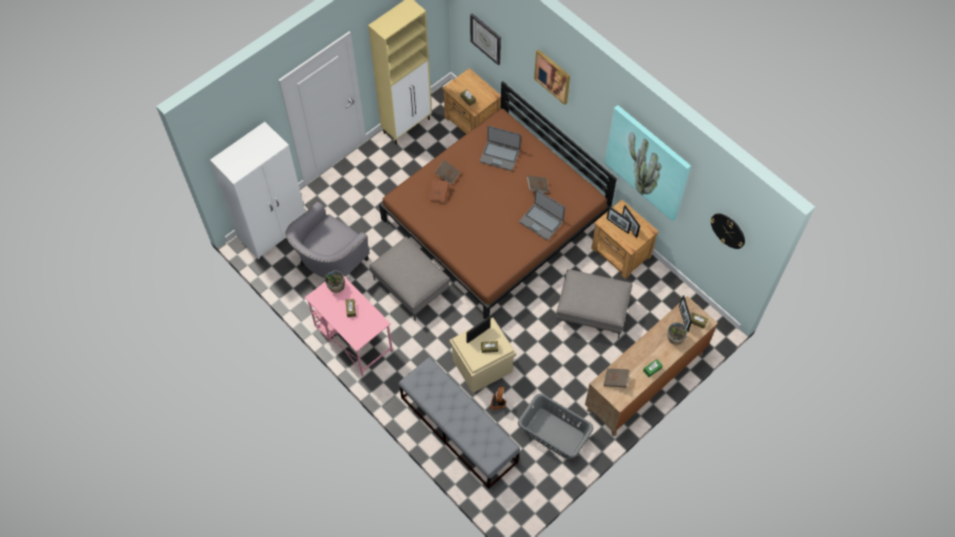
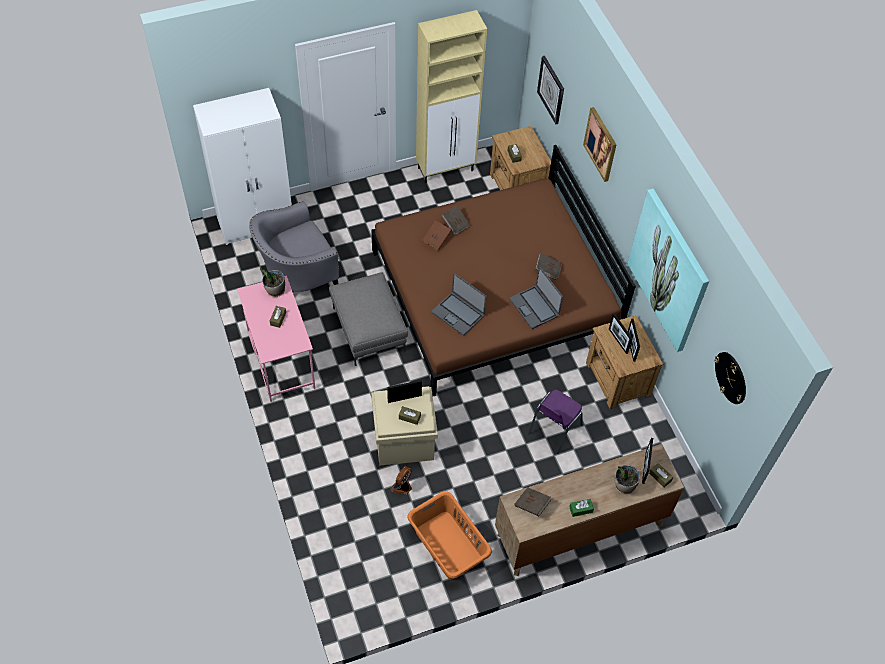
camera: 20 degrees right, 5 degrees down
grey bench [398,357,520,489] -> none
laptop [480,126,521,171] -> laptop moved to [432,273,487,335]
grey laundry basket [518,393,593,459] -> orange laundry basket [407,491,492,579]
grey ottoman [556,269,632,339] -> purple chair [528,390,583,453]

